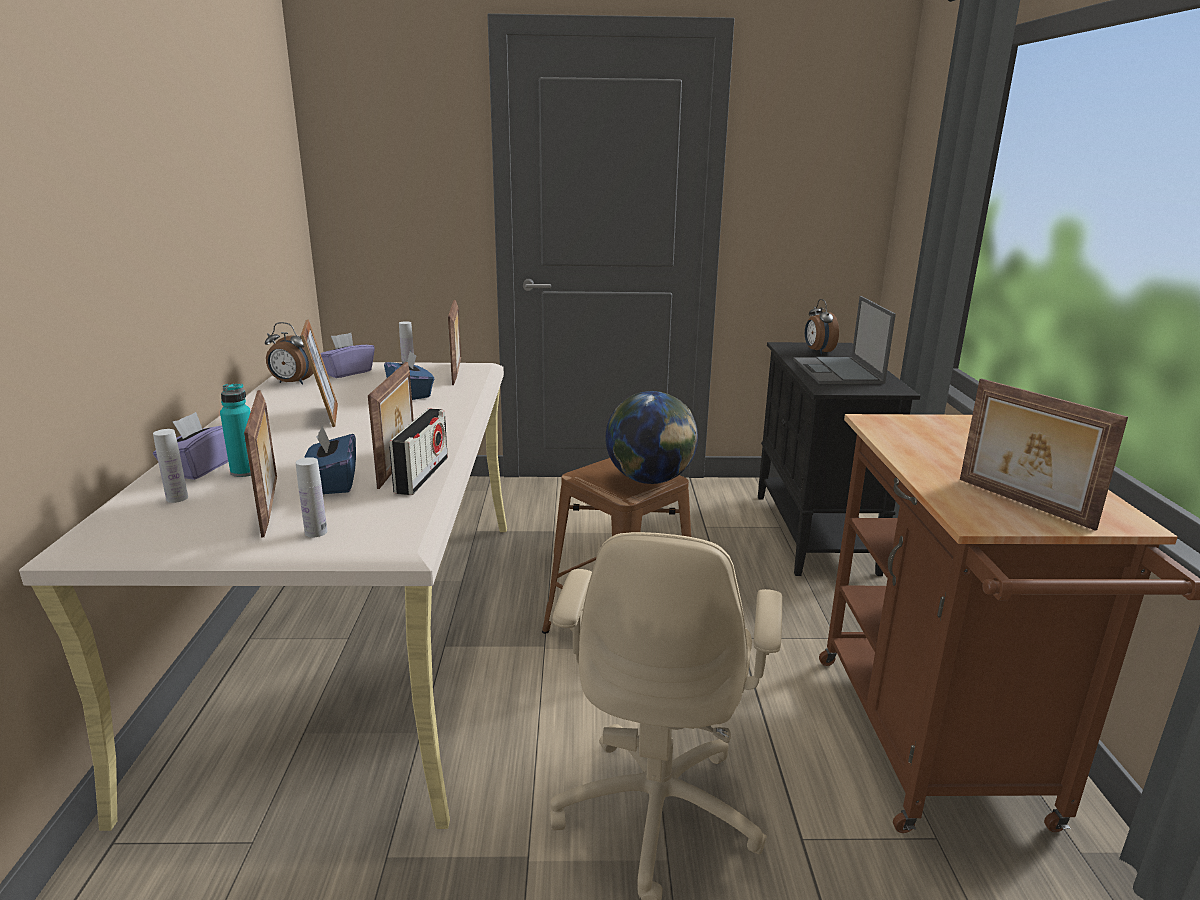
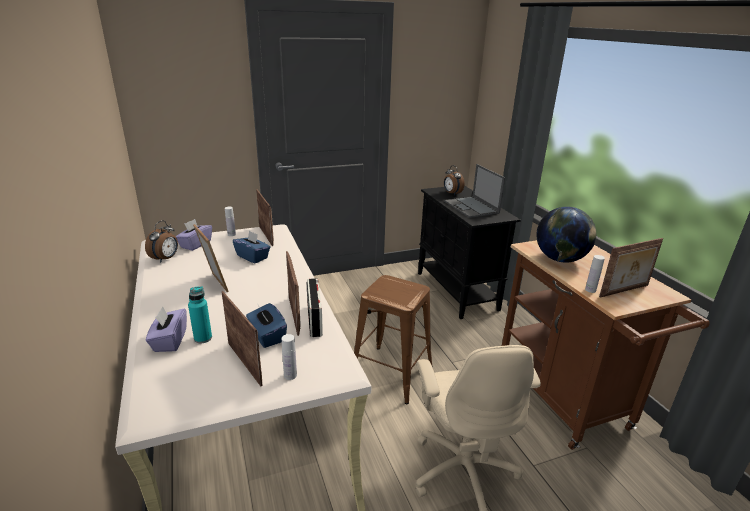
camera: 20 degrees left, 5 degrees up
white bottle [153,429,188,503] -> white bottle moved to [585,255,605,293]
alarm clock [265,322,313,385] -> alarm clock turned 60 degrees counterclockwise [145,220,178,263]
globe [606,391,698,484] -> globe moved to [536,206,596,263]
picture frame [960,378,1128,531] -> picture frame turned 60 degrees counterclockwise [599,238,663,298]

